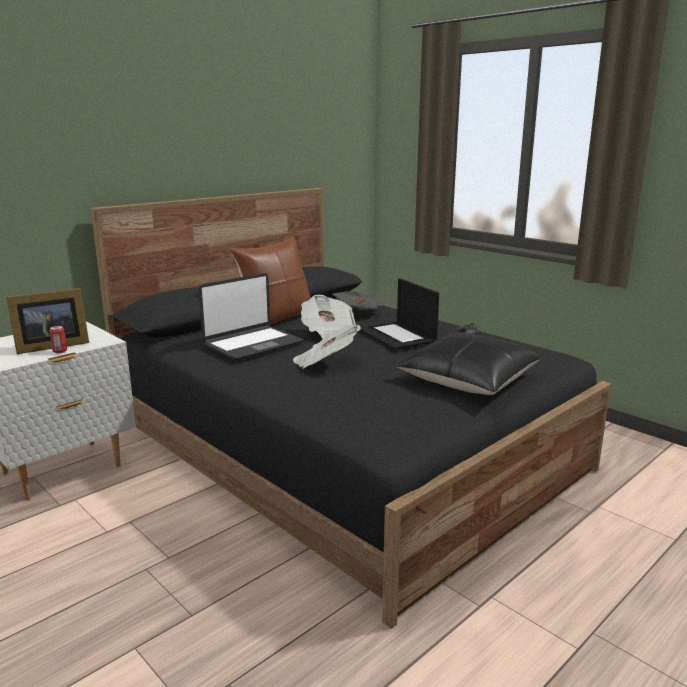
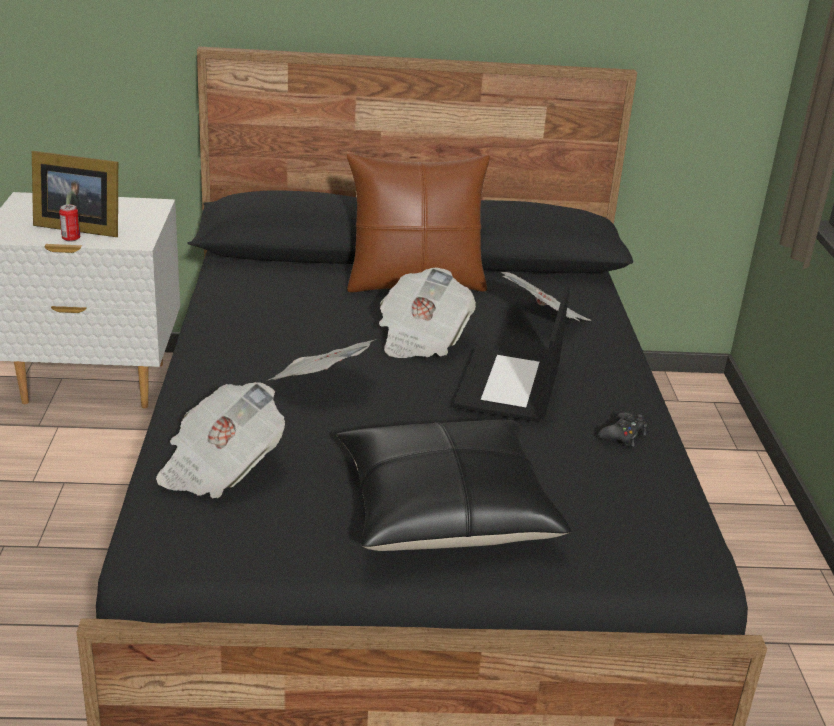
camera: 40 degrees right, 10 degrees up
laptop [198,273,303,361] -> none
none -> newspaper [156,382,285,498]

